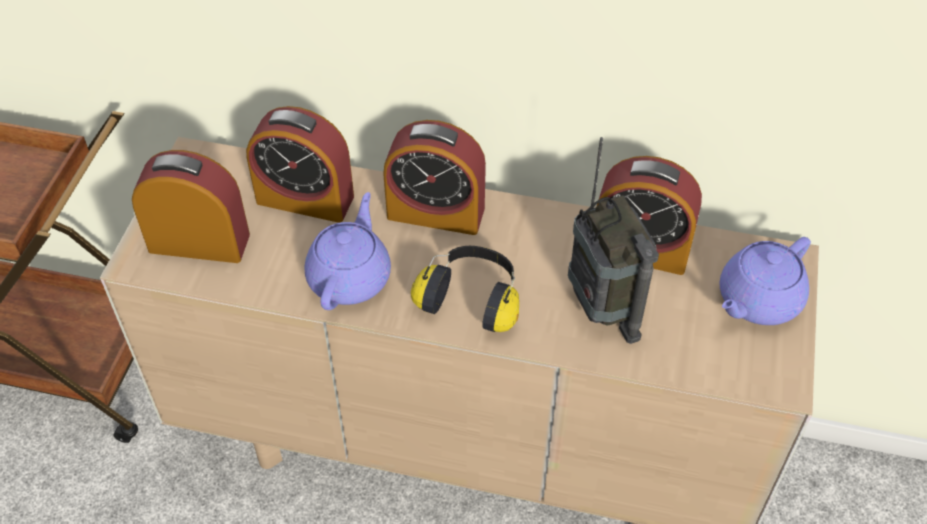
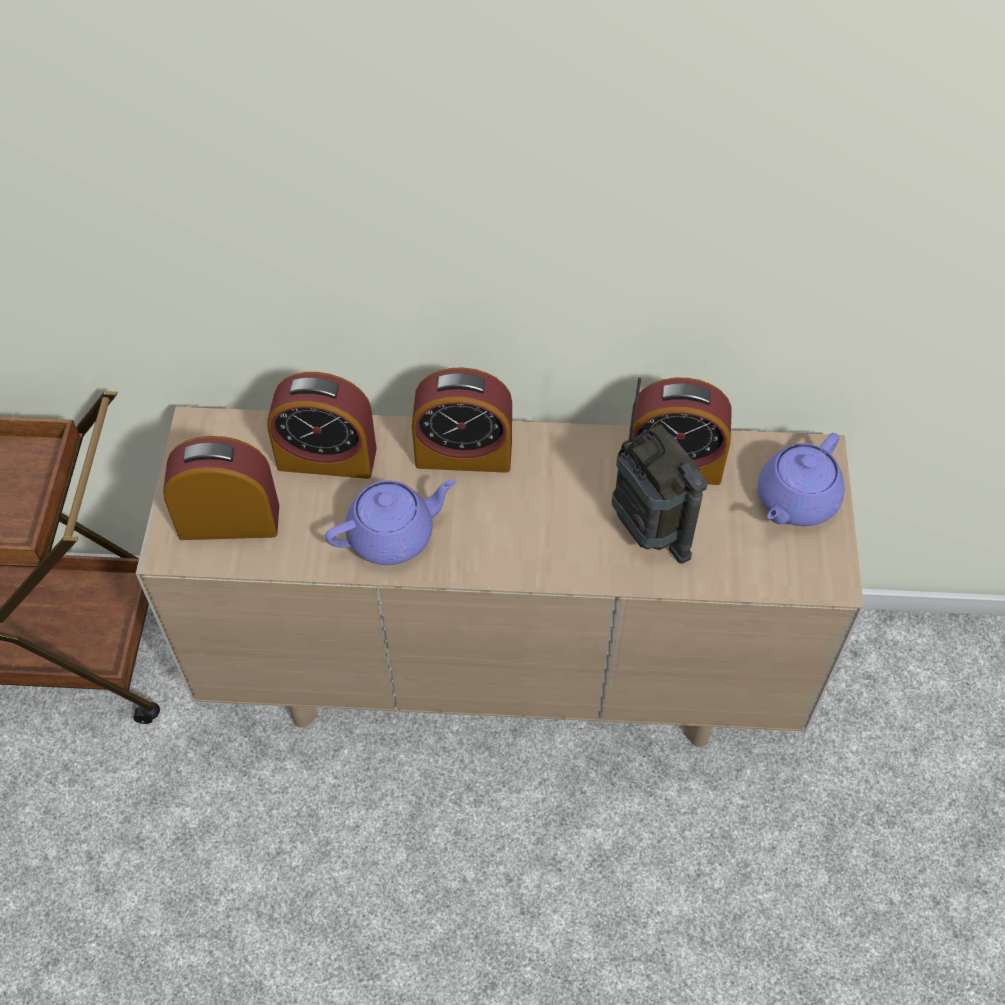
camera: 10 degrees left, 5 degrees up
purple teapot [305,192,391,310] -> purple teapot turned 60 degrees clockwise [325,479,457,565]
headphones [411,246,519,332] -> none

